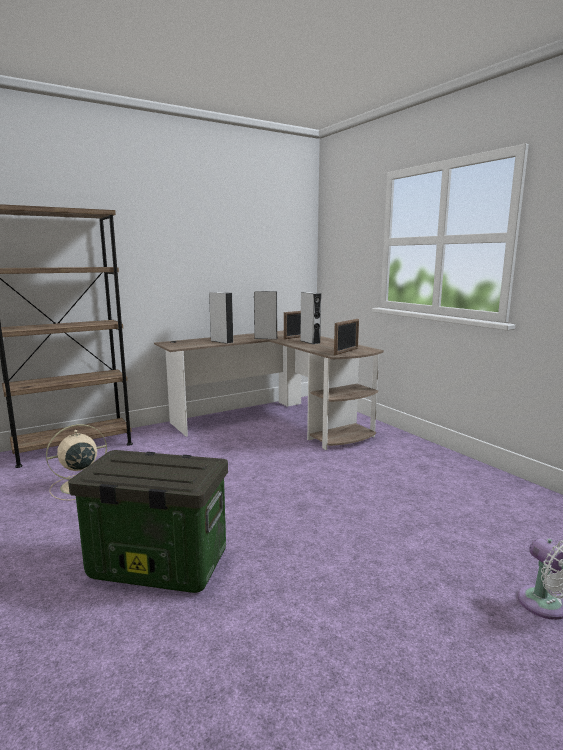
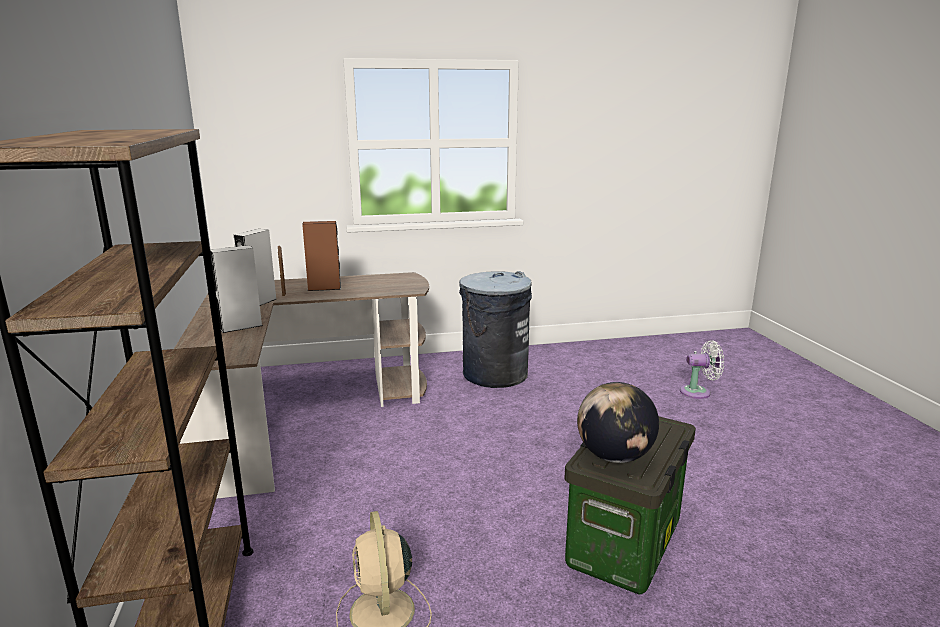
camera: 70 degrees left, 5 degrees up
grey speaker [300,292,321,344] -> brown speaker [302,221,341,291]
picture frame [334,319,359,355] -> none
none -> grey trash can [459,271,532,388]
none -> globe [577,382,659,463]

